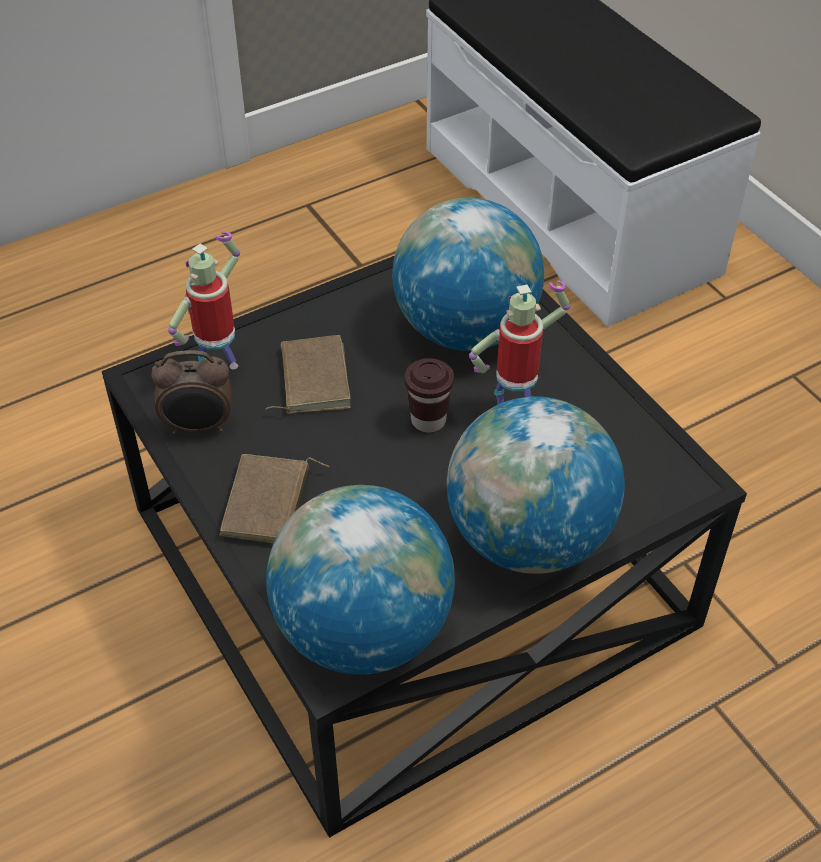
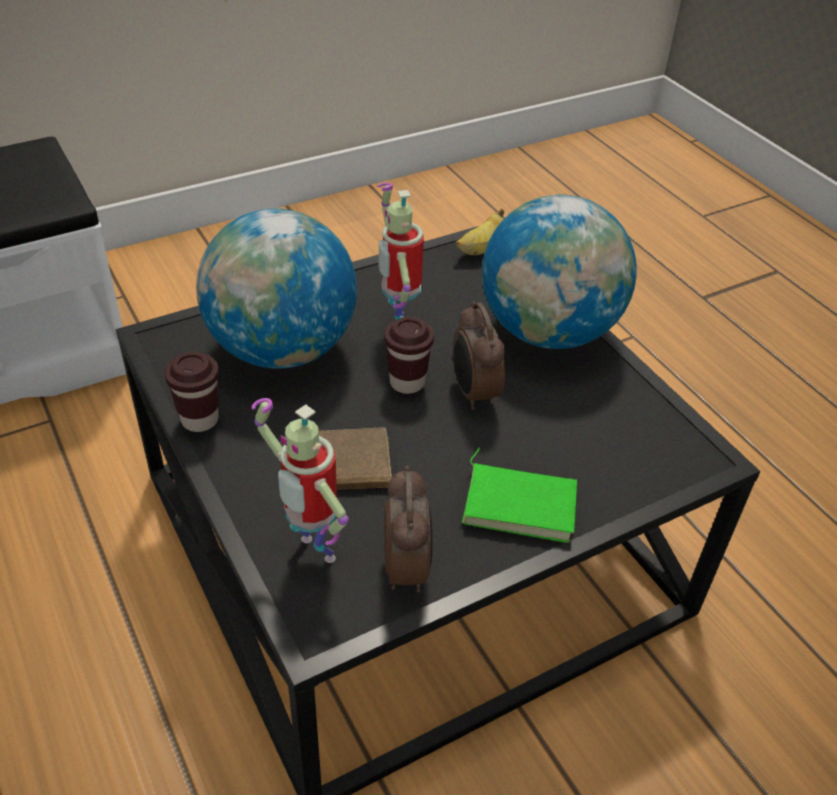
camera: 90 degrees left, 5 degrees down
brown book [219,454,329,544] -> green book [462,447,577,543]
globe [266,485,455,675] -> none
none -> brown cup [164,352,219,432]
none -> alarm clock [453,302,505,410]
none -> banana [456,209,504,255]

